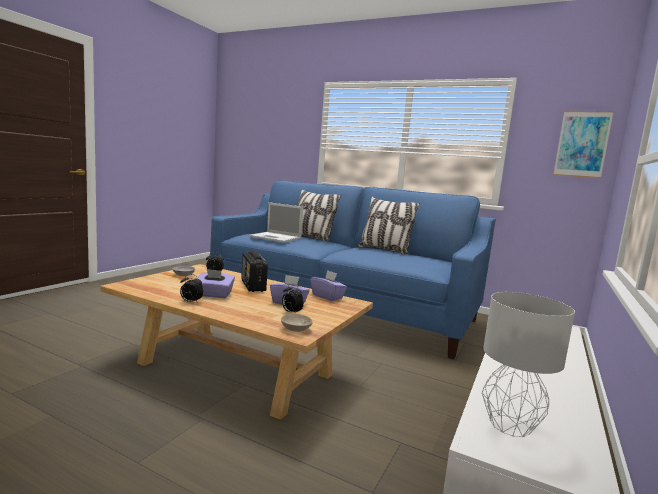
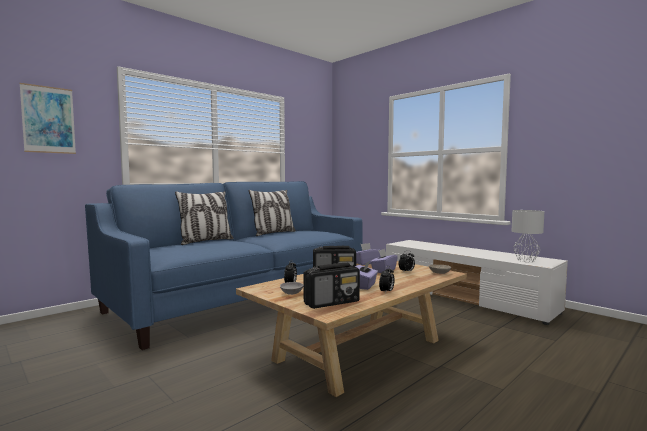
camera: 70 degrees left, 5 degrees down
laptop [249,202,303,243] -> none
picture [553,111,614,178] -> picture moved to [20,83,76,154]
none -> radio [304,263,360,309]

